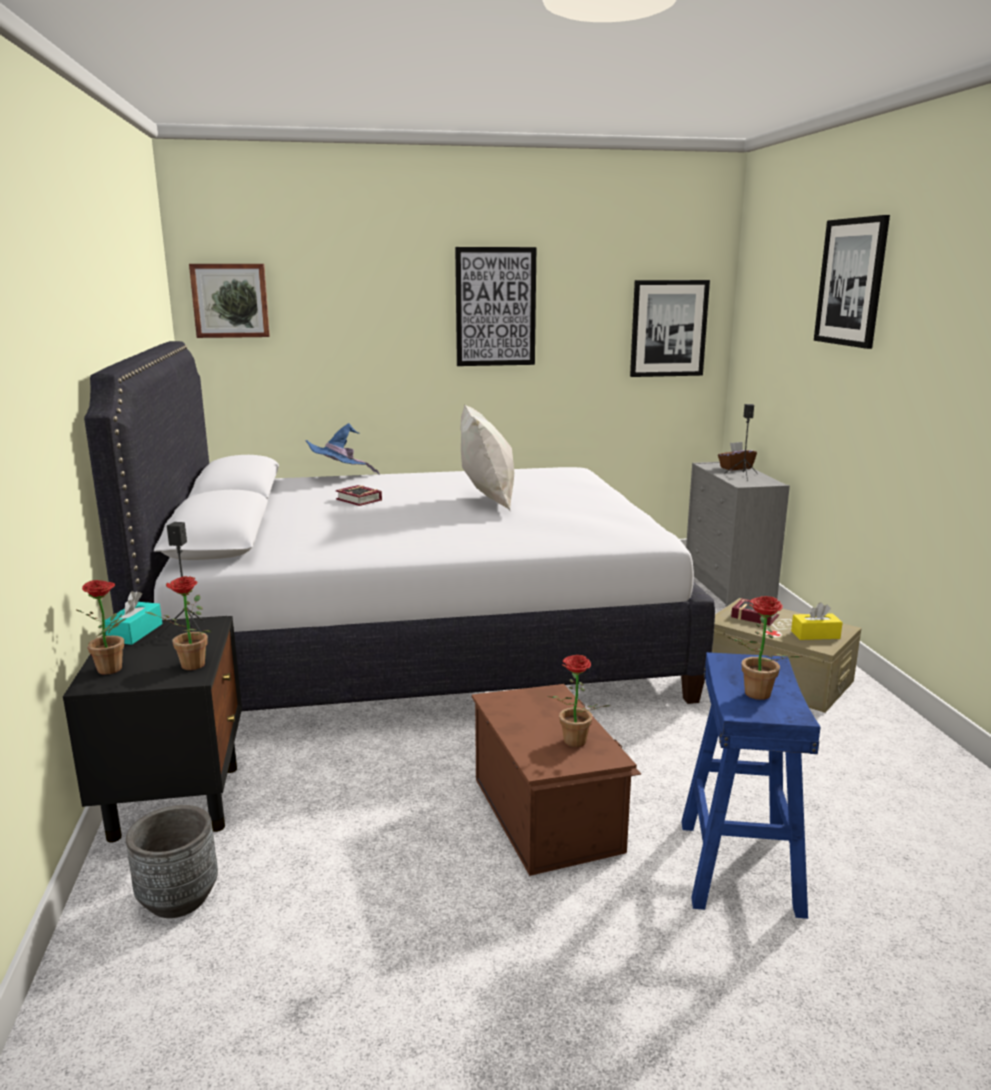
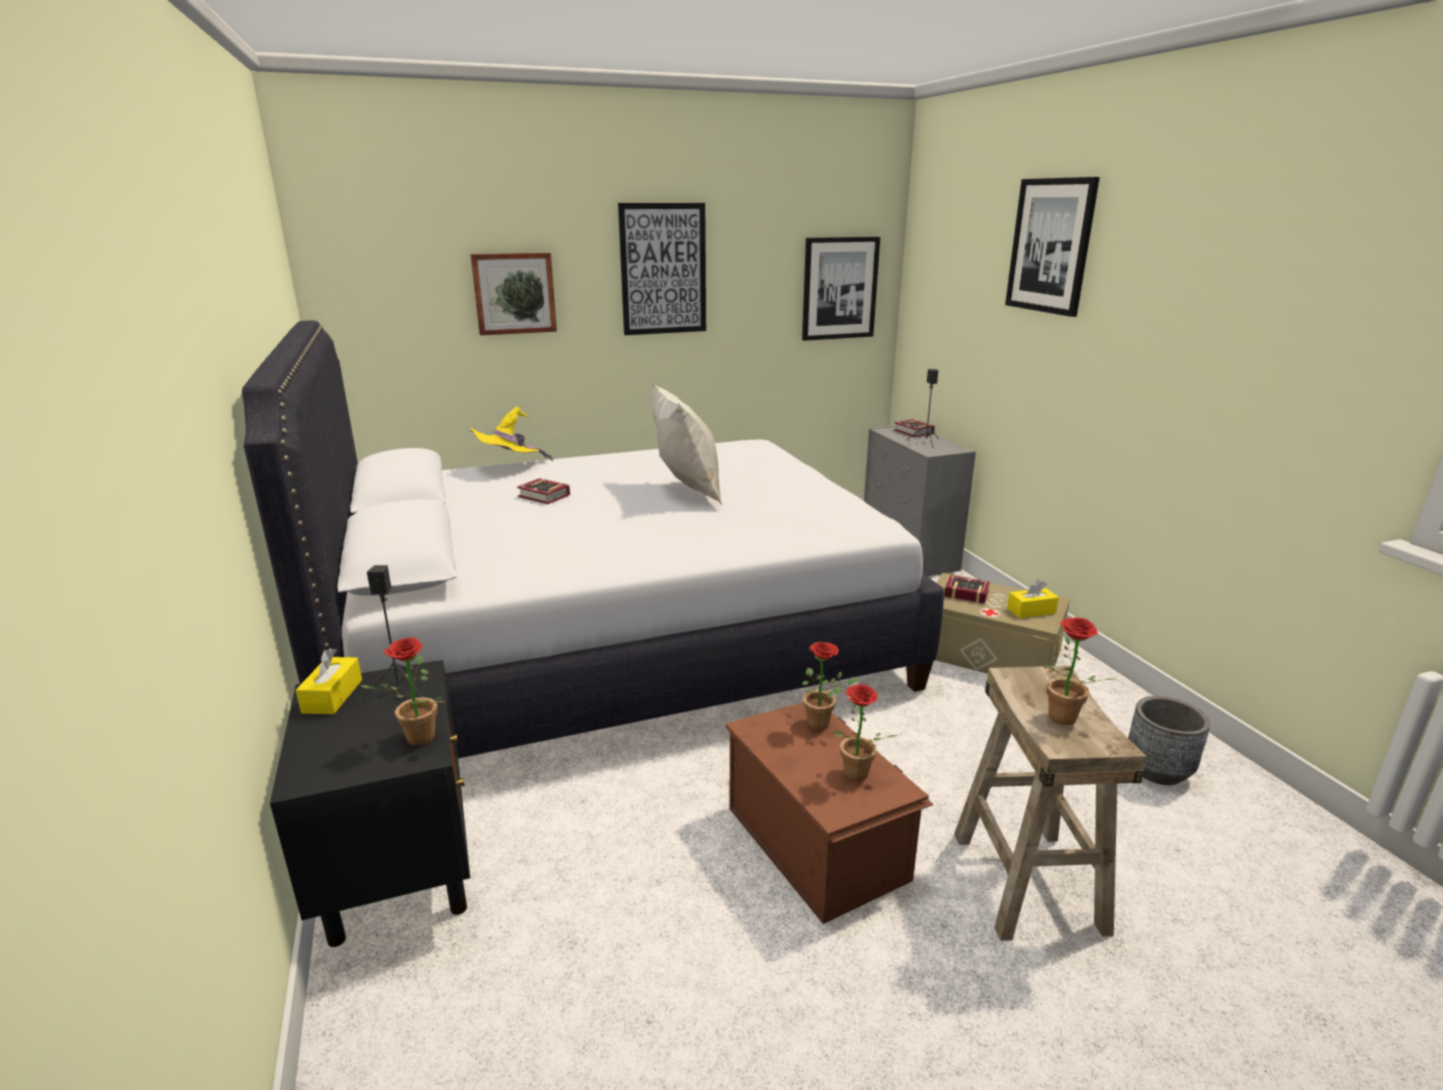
camera: 10 degrees left, 5 degrees up
potted plant [75,580,126,675] -> potted plant moved to [802,642,859,730]
turquoise tissue box [105,591,162,645] -> yellow tissue box [296,648,362,714]
grey planter [126,805,218,918] -> grey planter moved to [1128,696,1210,785]
picture [189,264,270,338] -> picture moved to [470,253,557,335]
blue hat [305,423,380,475] -> yellow hat [469,406,553,461]
blue stool [681,652,821,919] -> beige stool [954,666,1147,941]
brown tissue box [718,442,757,470] -> book [894,419,935,437]

